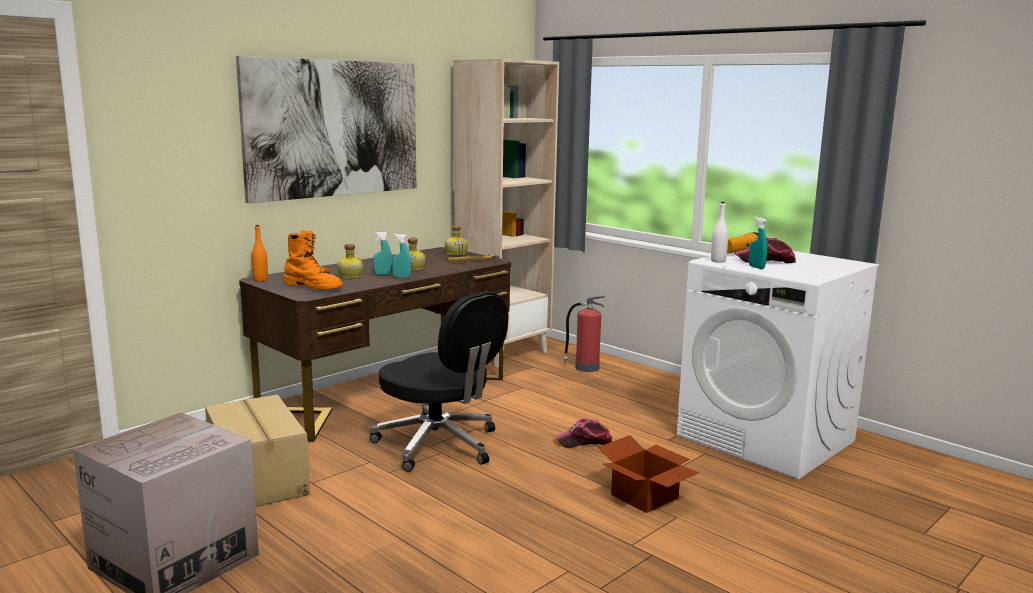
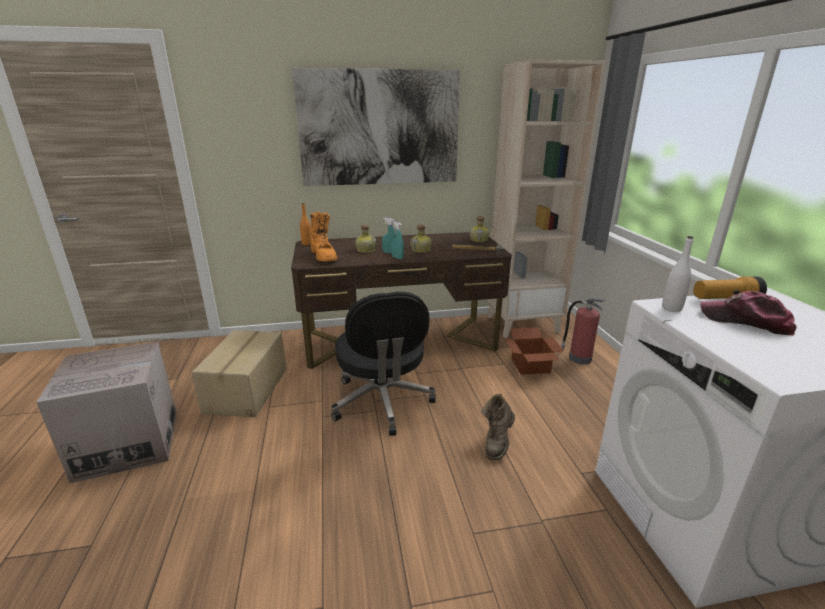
camera: 35 degrees right, 10 degrees up
cap [555,418,613,448] -> brown boot [481,394,515,460]
cardboard box [598,435,699,513] -> cardboard box moved to [504,327,564,375]
turquoise spray bottle [749,217,767,269] -> none

